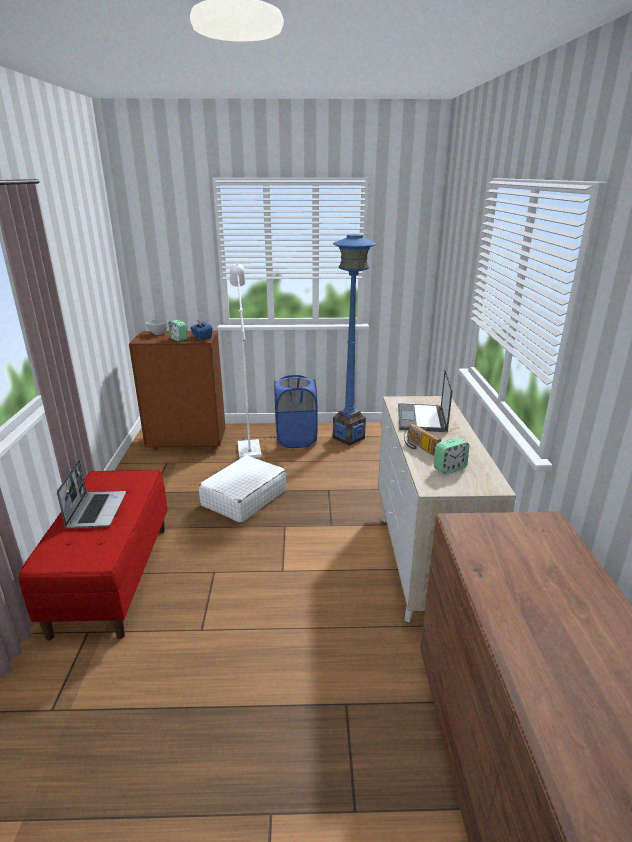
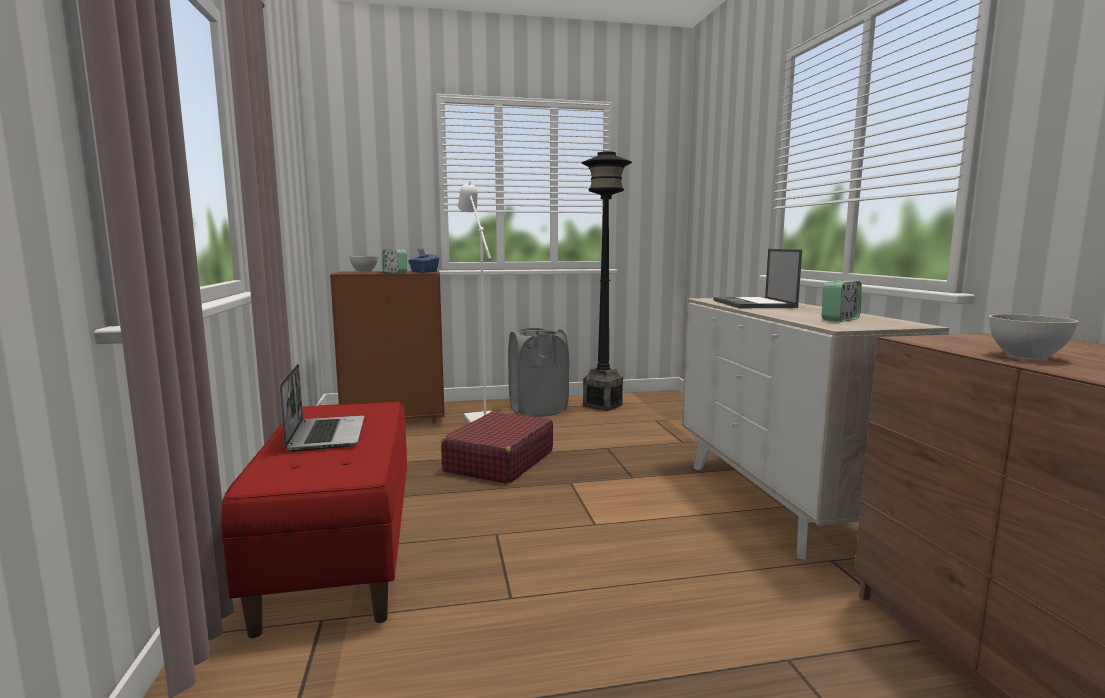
camera: 10 degrees left, 15 degrees down
white suitcase [199,455,286,523] -> red suitcase [441,412,553,484]
blue laundry basket [275,375,317,448] -> grey laundry basket [508,328,569,417]
blue floor lamp [333,234,376,446] -> black floor lamp [582,151,632,411]
radio [404,424,441,456] -> none
none -> grey bowl [989,314,1078,359]

